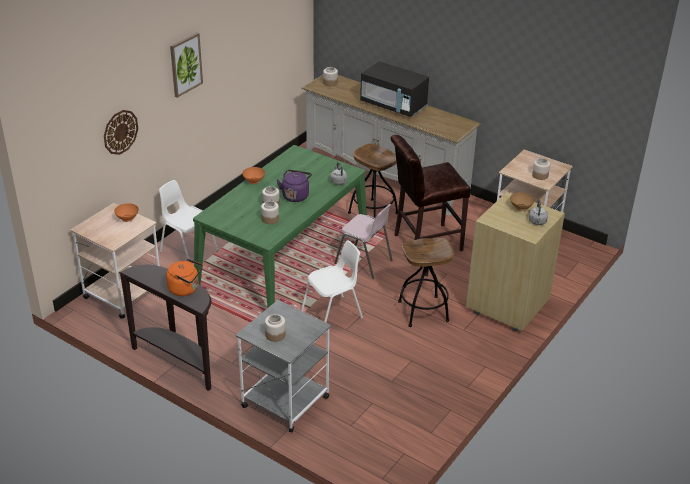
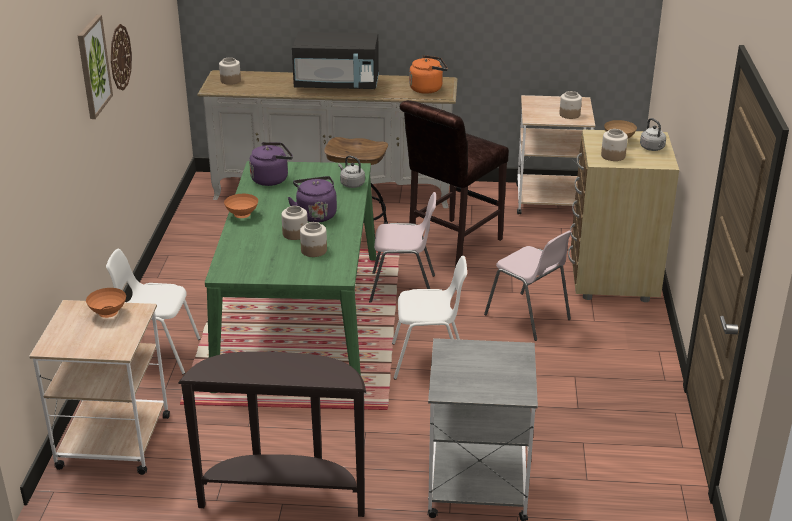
camera: 30 degrees left, 5 degrees down
wall clock [104,110,138,155] -> wall clock moved to [111,24,132,91]
orange kettle [166,259,203,296] -> orange kettle moved to [409,55,448,94]
jar [265,314,286,342] -> jar moved to [601,129,628,161]
white chair [301,241,363,322] -> white chair turned 60 degrees clockwise [392,256,467,380]
brown stool [398,238,455,327] -> pink chair [484,231,572,341]
none -> purple kettle [249,142,293,186]

